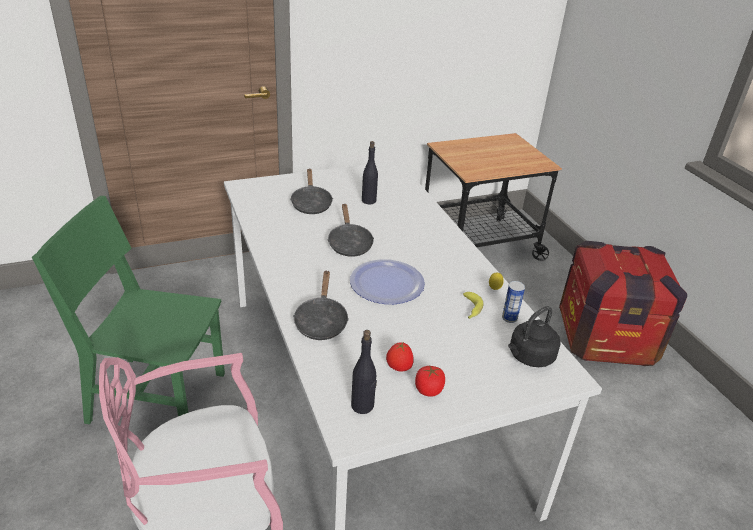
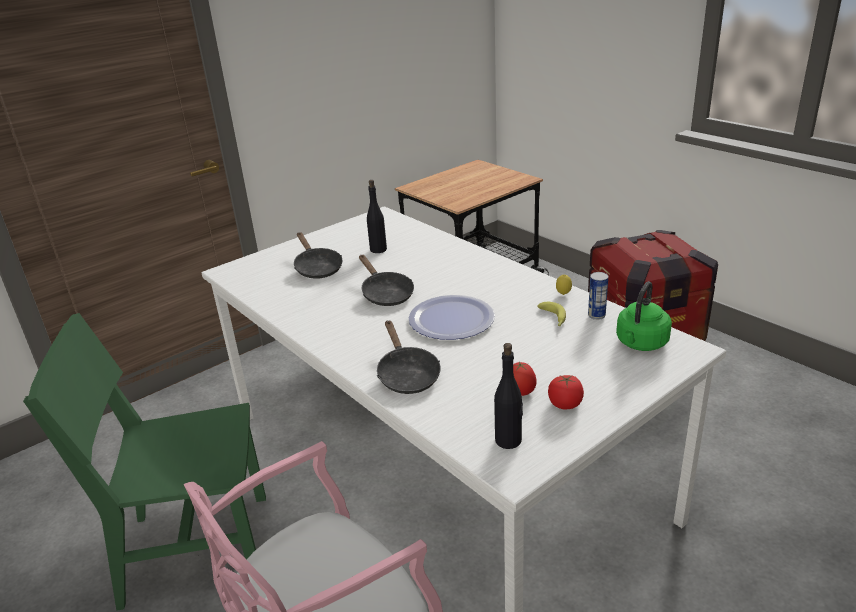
camera: 15 degrees left, 5 degrees down
black kettle [508,306,561,367] -> green kettle [616,281,672,351]

